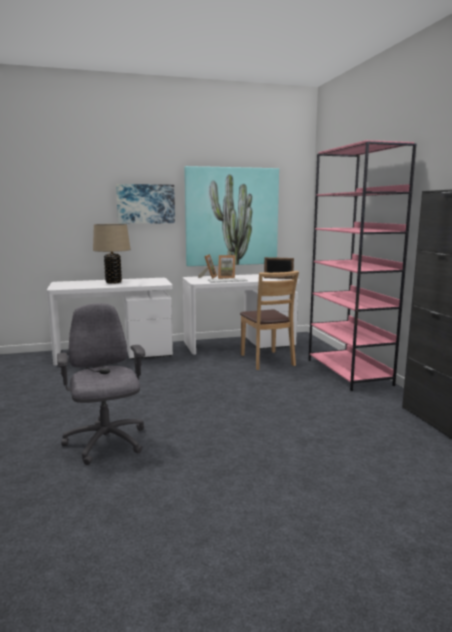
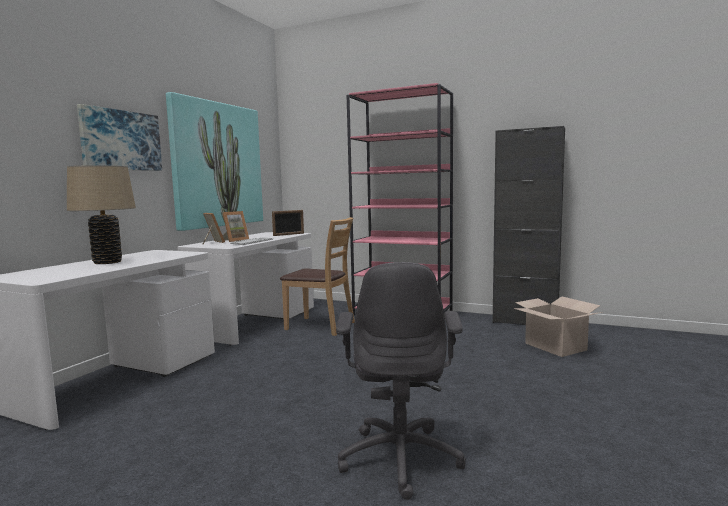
camera: 50 degrees left, 5 degrees down
grey office chair [57,303,145,465] -> grey office chair turned 105 degrees counterclockwise [336,262,466,500]
none -> cardboard box [514,297,603,357]

